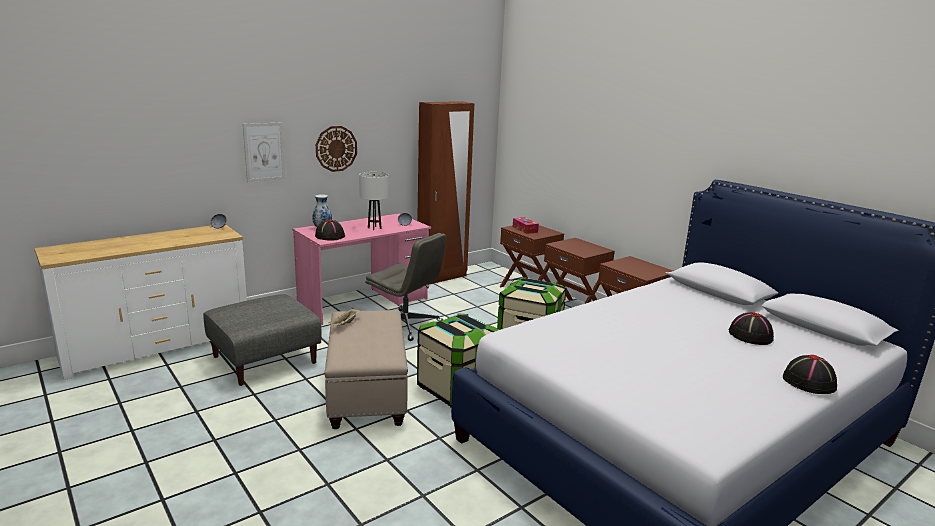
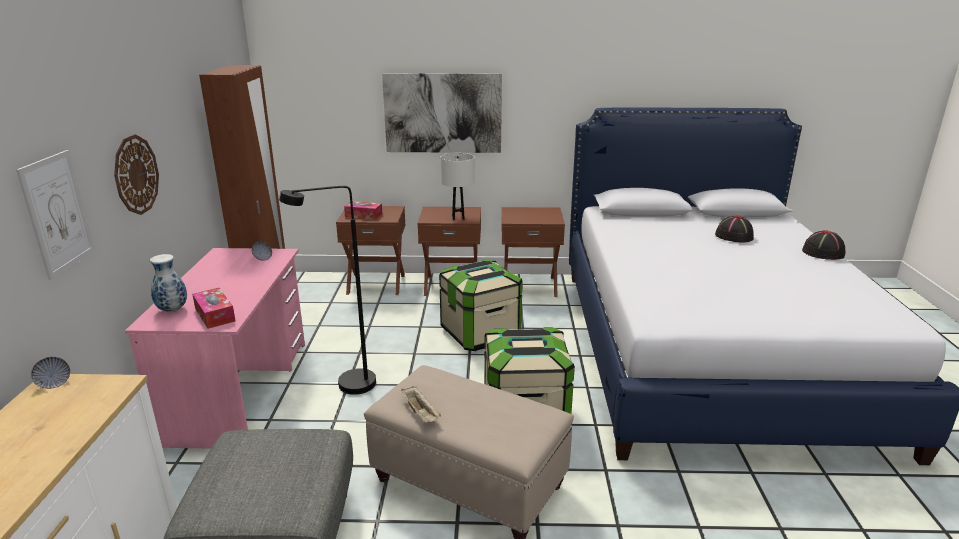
camera: 50 degrees left, 5 degrees up
black hat [315,219,345,241] -> tissue box [192,288,235,329]
white table lamp [359,172,389,230] -> white table lamp moved to [440,153,475,220]
grey office chair [365,233,446,341] -> black floor lamp [279,186,376,395]
none -> picture [382,73,502,153]

